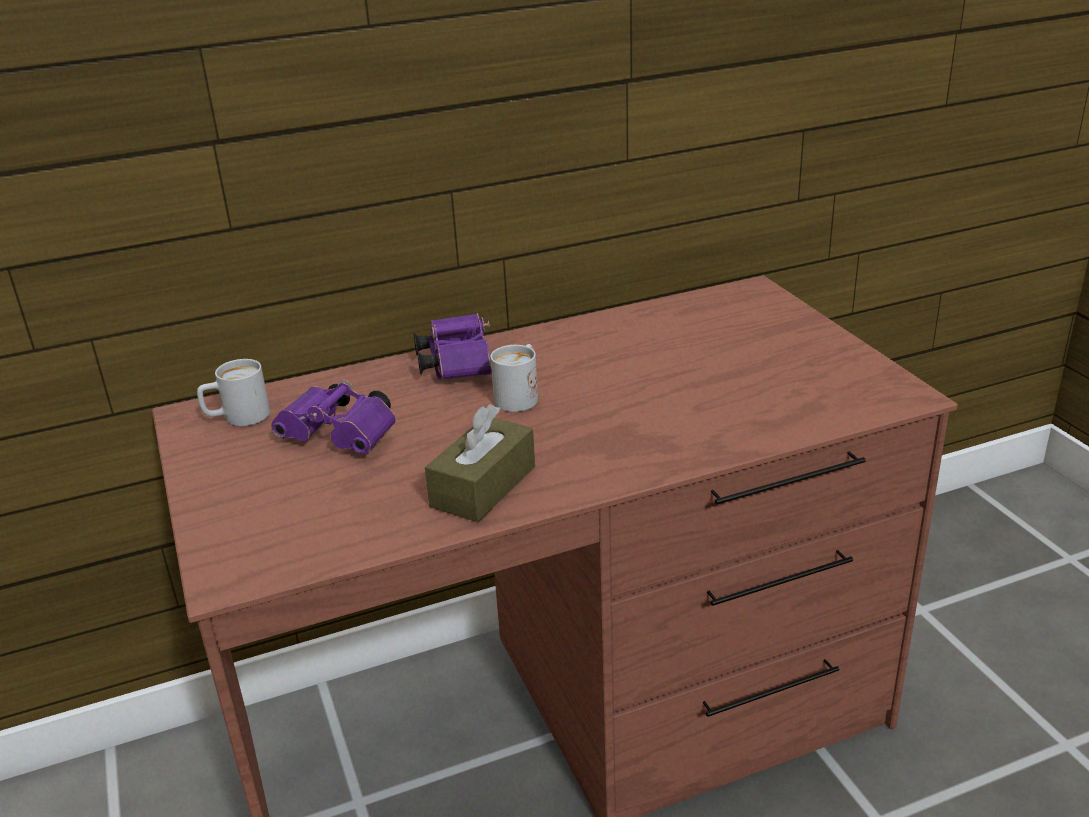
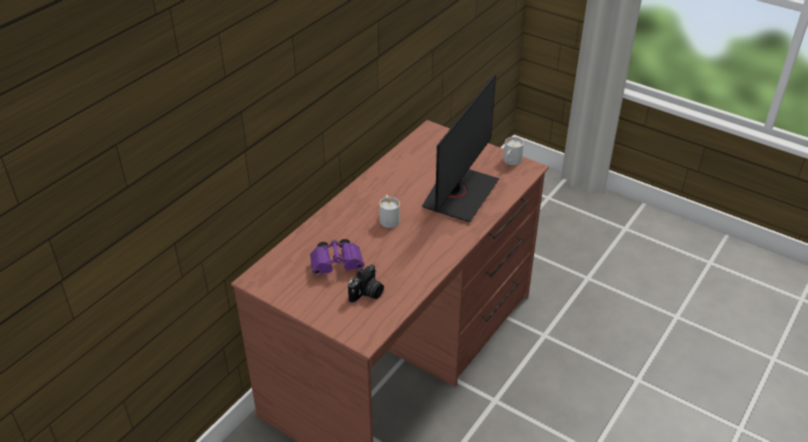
camera: 35 degrees left, 10 degrees up
white mug [197,359,270,426] -> white mug moved to [504,137,524,165]
purple binoculars [413,313,492,380] -> none
brown tissue box [425,404,535,522] -> none
none -> camera [348,265,384,303]
none -> monitor [422,75,500,222]

